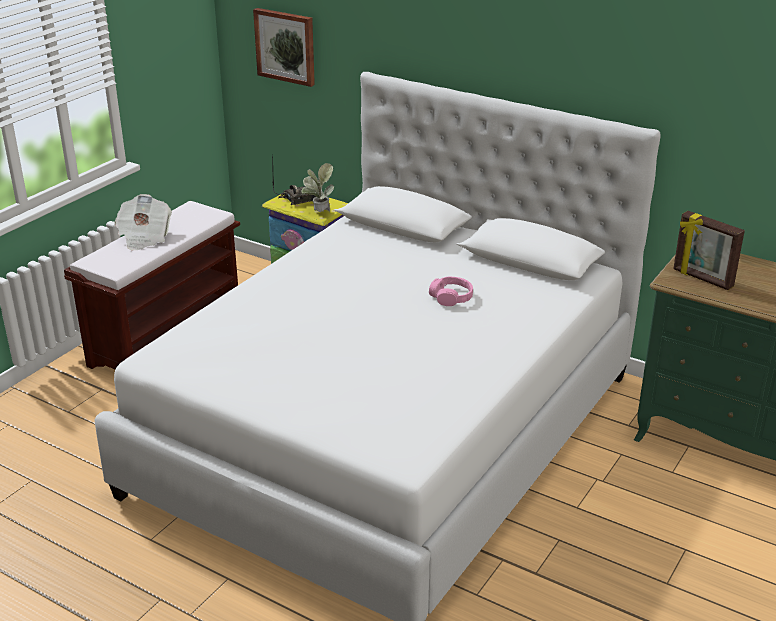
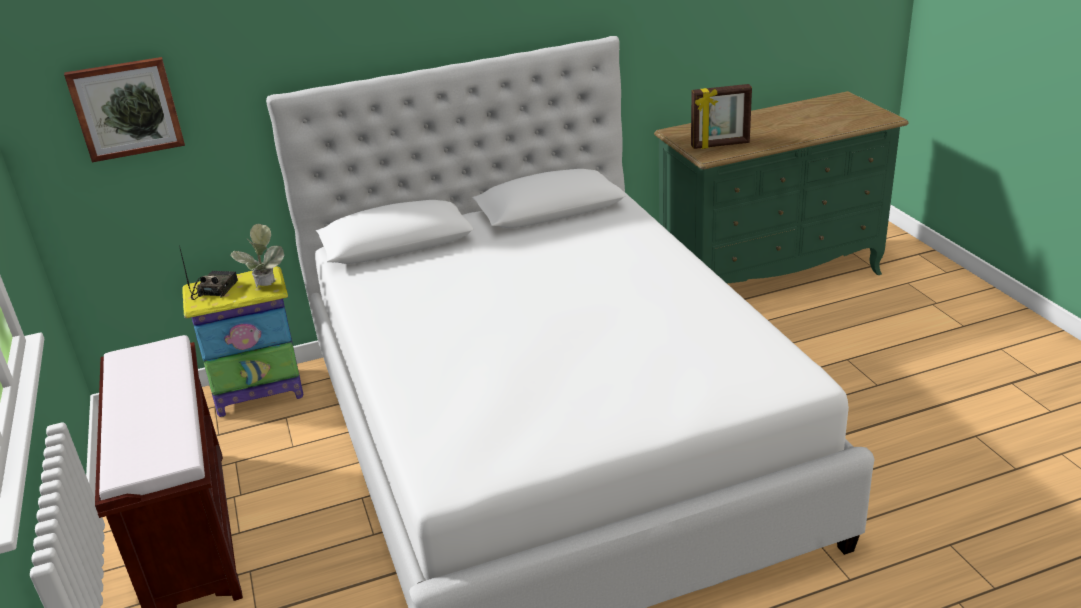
camera: 50 degrees left, 0 degrees up
newspaper [114,194,172,251] -> none
pink headphones [429,276,473,306] -> none

